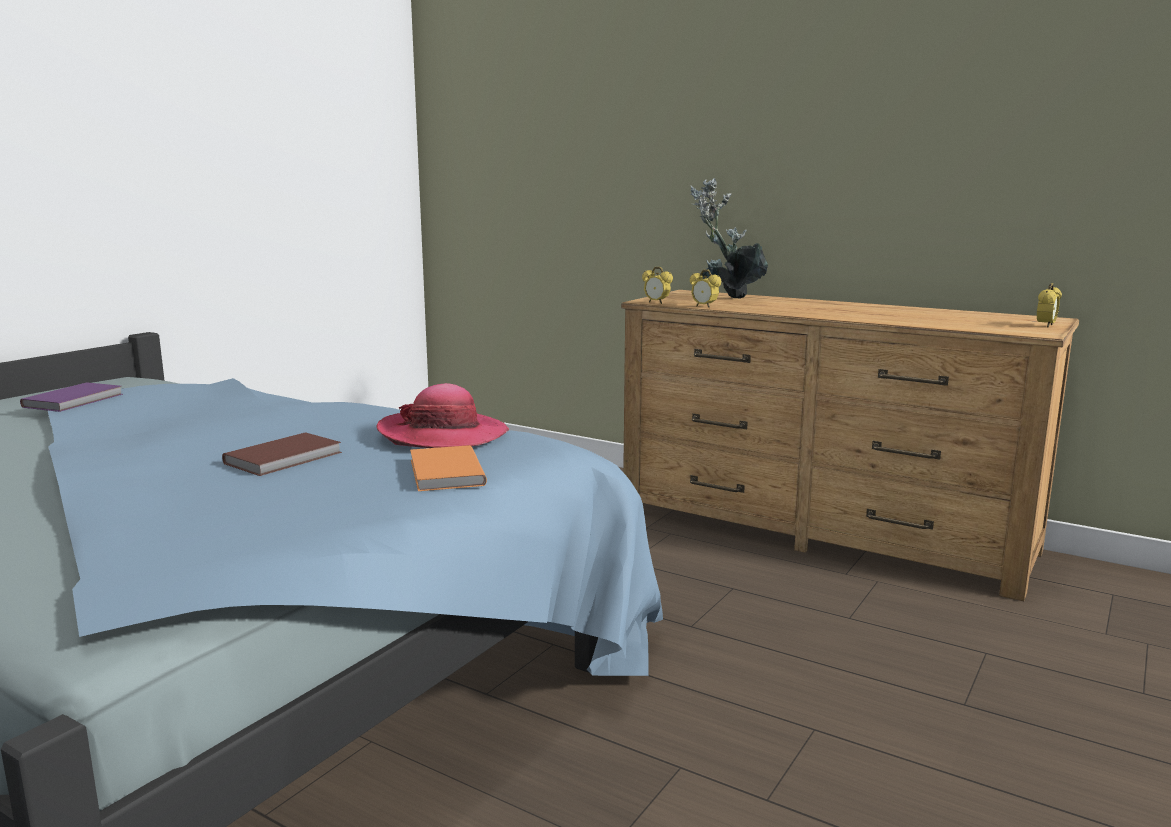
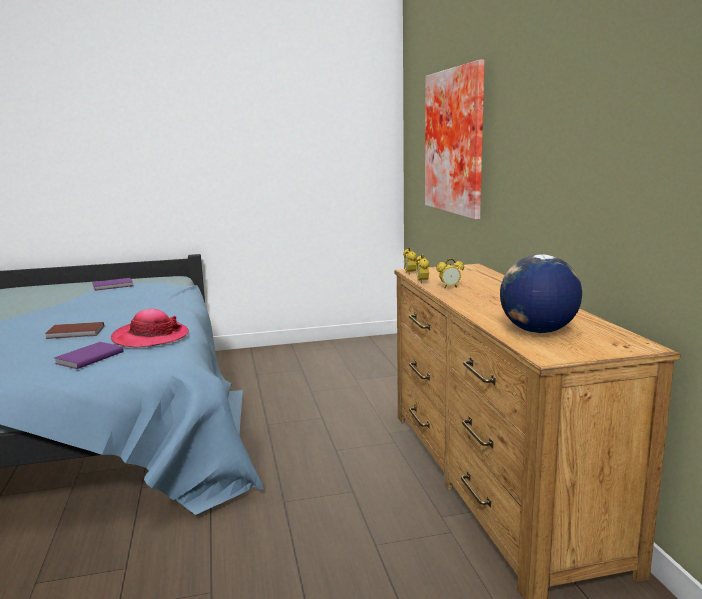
camera: 45 degrees right, 0 degrees up
orange book [410,445,487,491] -> purple book [54,342,124,369]
potted plant [691,178,768,298] -> none
alarm clock [1037,283,1062,328] -> alarm clock moved to [436,258,464,288]
none -> picture [425,60,484,220]
none -> globe [500,254,582,333]

